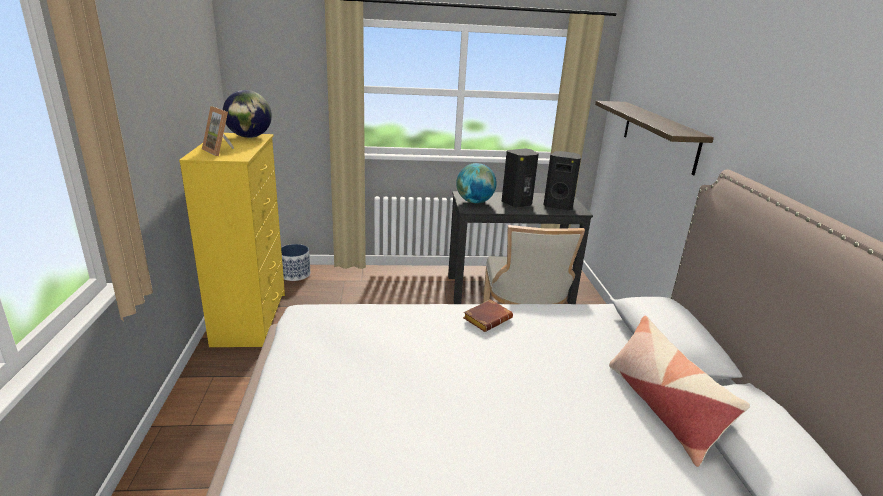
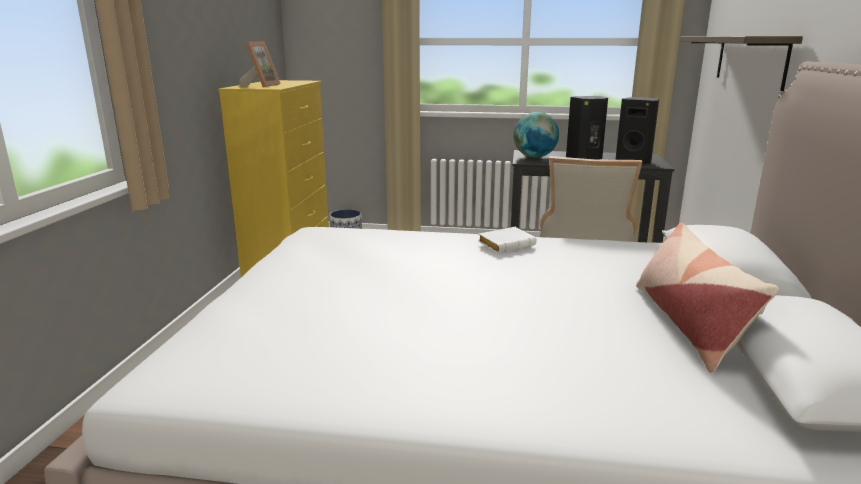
camera: 15 degrees right, 5 degrees down
picture frame [202,106,234,156] -> picture frame turned 135 degrees counterclockwise [239,41,281,87]
globe [223,90,272,138] -> none
brown book [463,299,513,332] -> white book [478,227,537,253]

